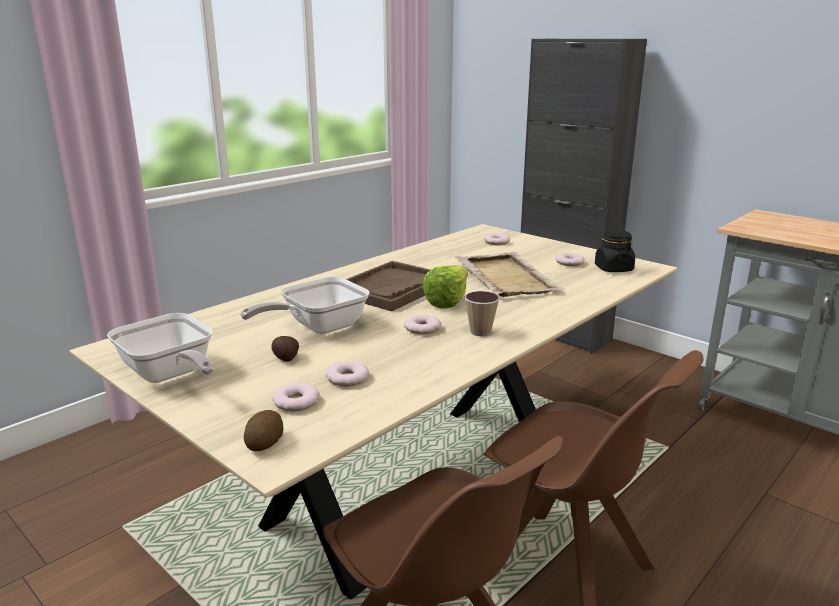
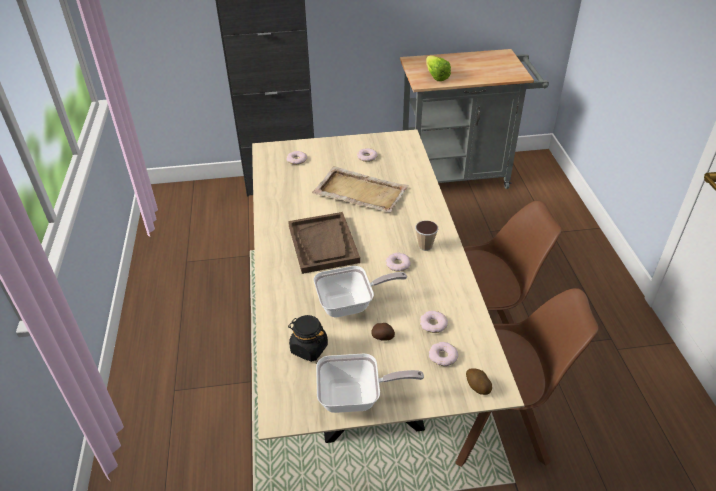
camera: 50 degrees left, 20 degrees up
frying pan [240,277,370,334] -> frying pan turned 105 degrees counterclockwise [314,266,407,317]
lettuce [422,265,468,309] -> lettuce moved to [426,56,451,81]
black jar [595,230,635,272] -> black jar moved to [288,315,328,362]

